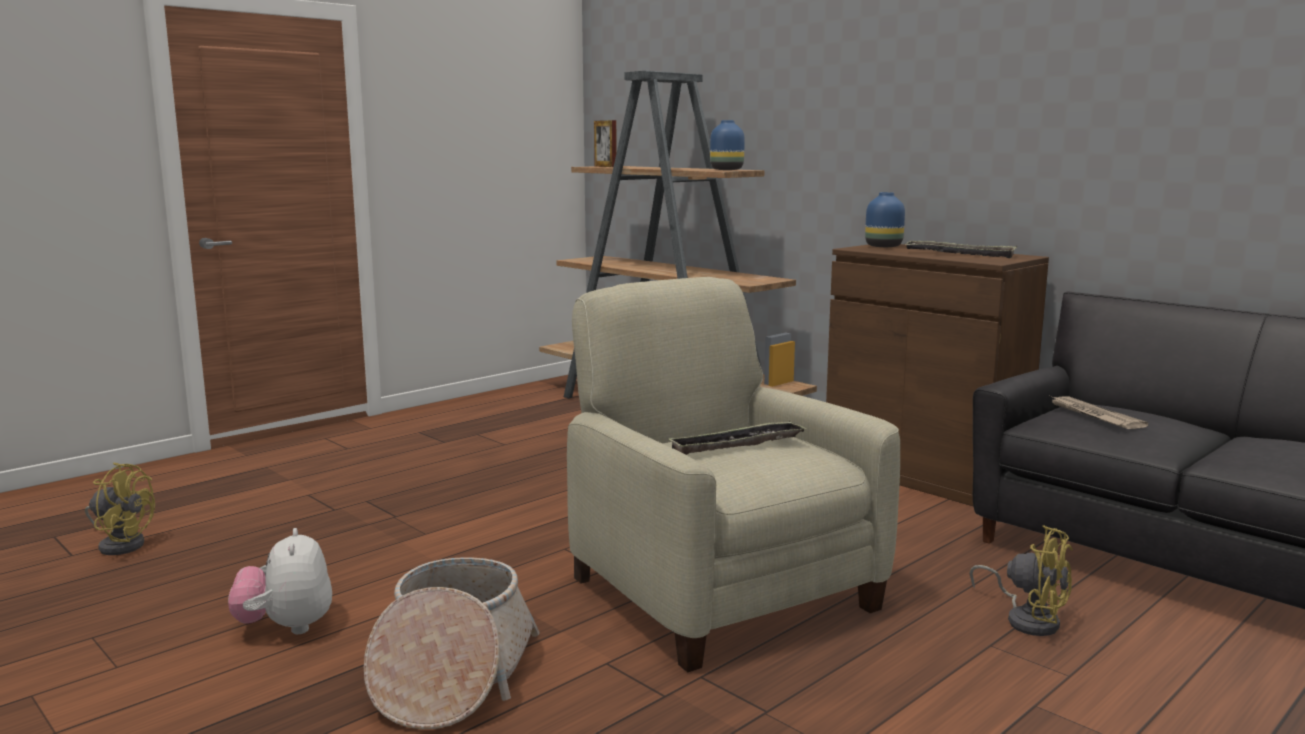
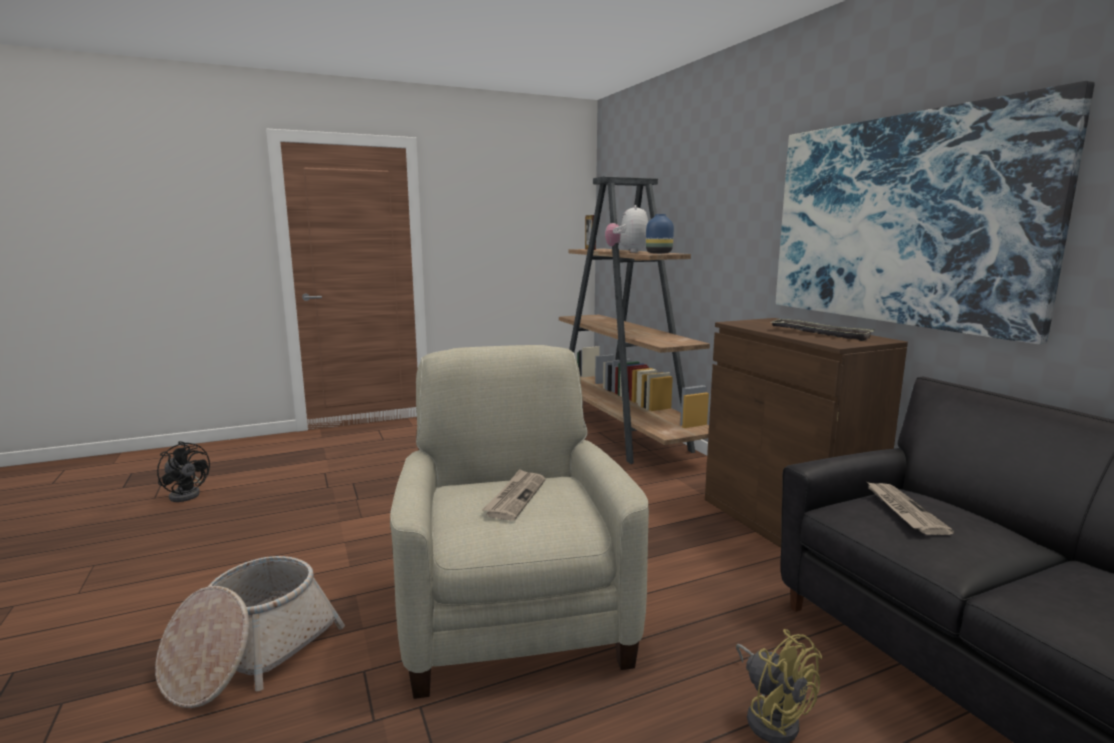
camera: 20 degrees right, 0 degrees up
yellow fan [85,463,155,555] -> black fan [157,441,210,502]
plush toy [228,528,332,634] -> plush toy moved to [605,205,648,253]
tray [669,421,807,455] -> newspaper [482,469,545,521]
blue vase [865,192,905,247] -> none
none -> picture [776,81,1095,344]

